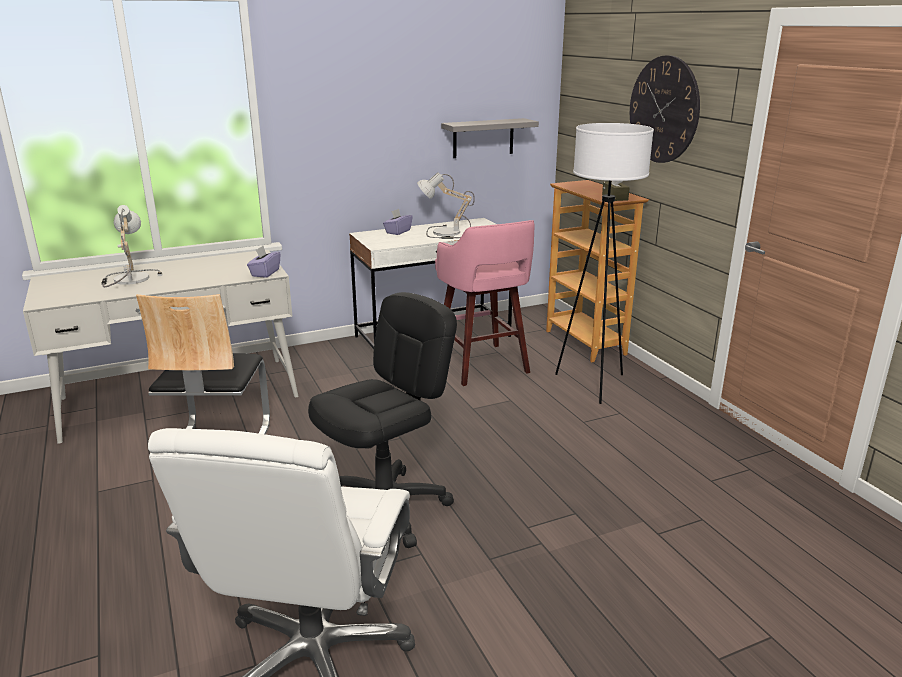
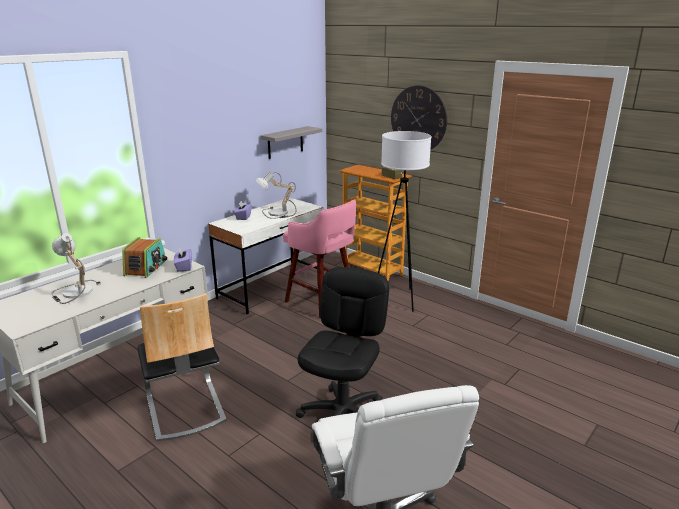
camera: 25 degrees left, 0 degrees up
none -> radio [122,237,167,278]

